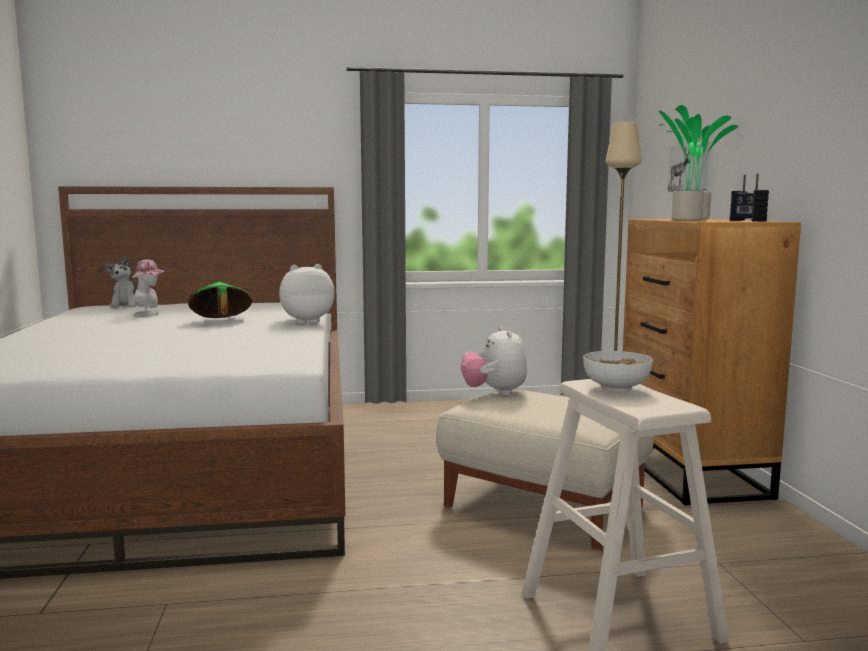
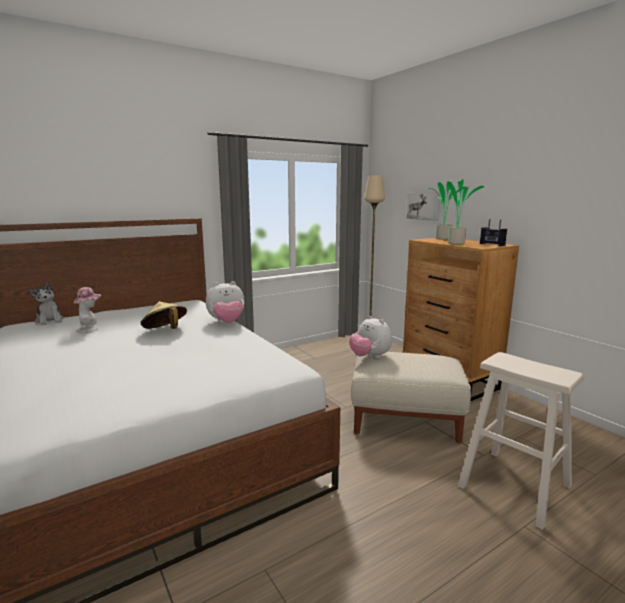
camera: 25 degrees left, 5 degrees up
green hat [188,282,252,318] -> beige hat [141,301,187,329]
plush toy [279,264,335,324] -> plush toy turned 150 degrees counterclockwise [206,281,245,323]
bowl [583,351,653,392] -> none

